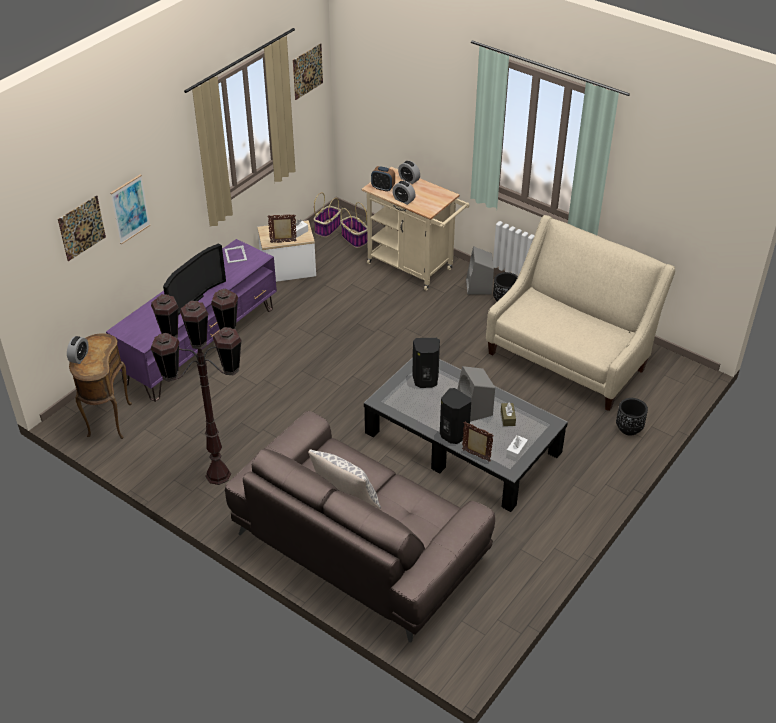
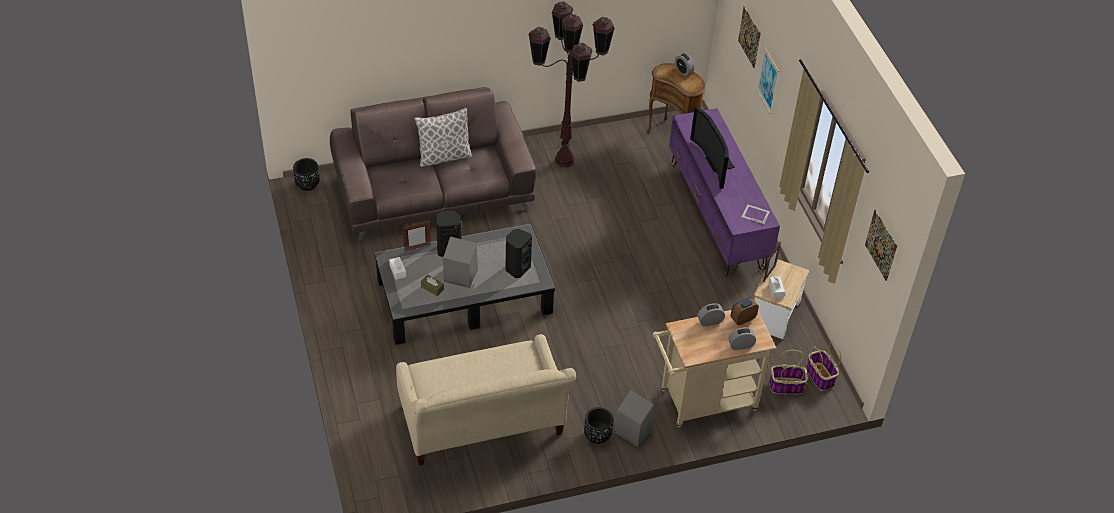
camera: 125 degrees right, 5 degrees up
black planter [616,398,648,436] -> black planter moved to [293,158,320,191]

